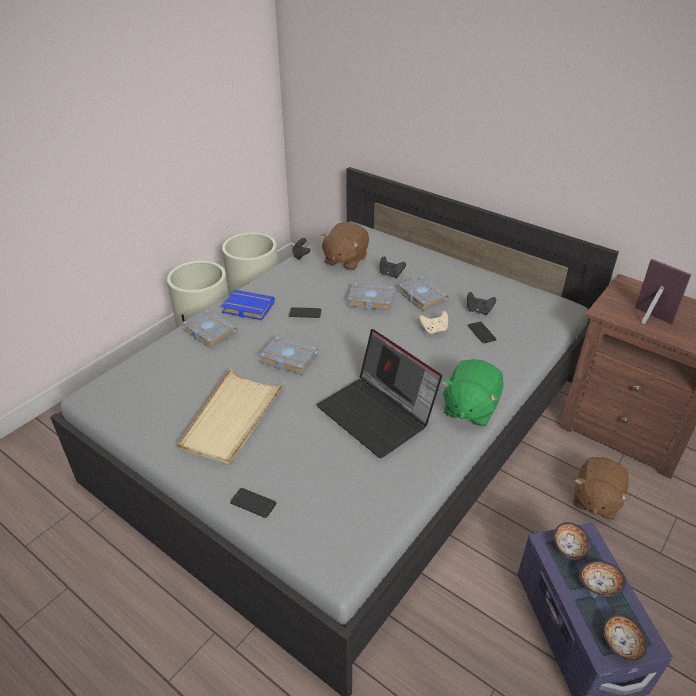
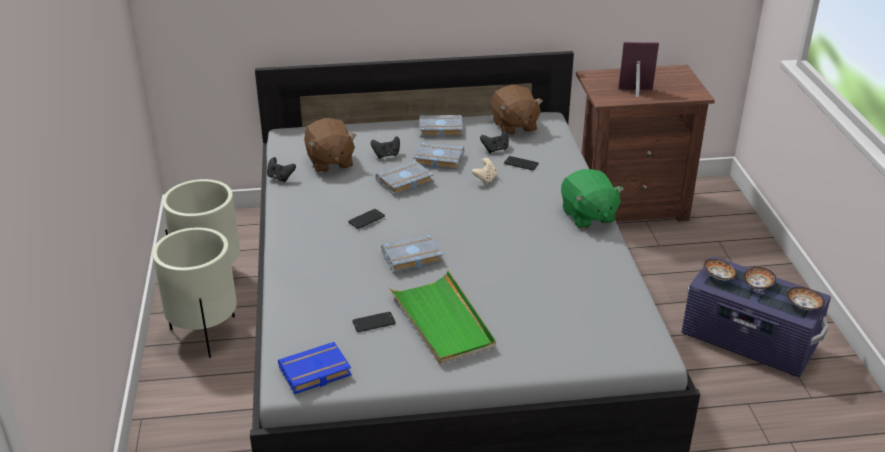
camera: 45 degrees left, 5 degrees down
beige tray [177,369,284,465] -> green tray [389,271,496,364]
grey book [182,309,238,348] -> grey book moved to [419,115,463,137]
blue book [221,290,275,320] -> blue book moved to [278,342,352,394]
phone [230,488,277,518] -> phone moved to [352,312,396,332]
laptop [317,329,442,458] -> none
brown plush toy [573,457,630,520] -> brown plush toy moved to [491,85,543,136]

